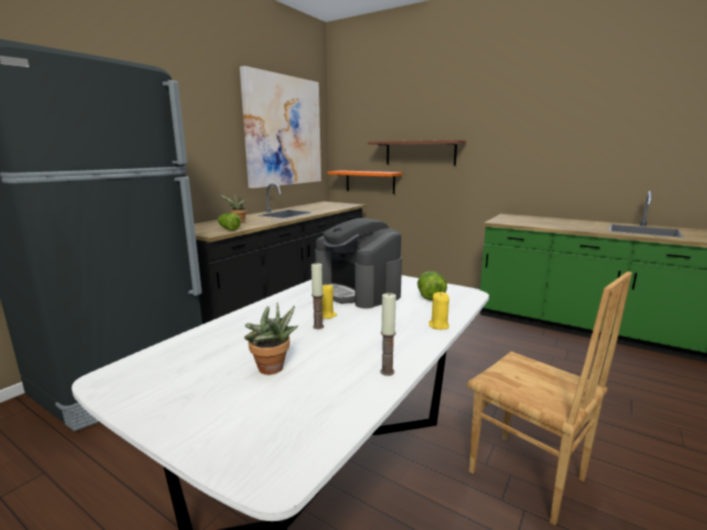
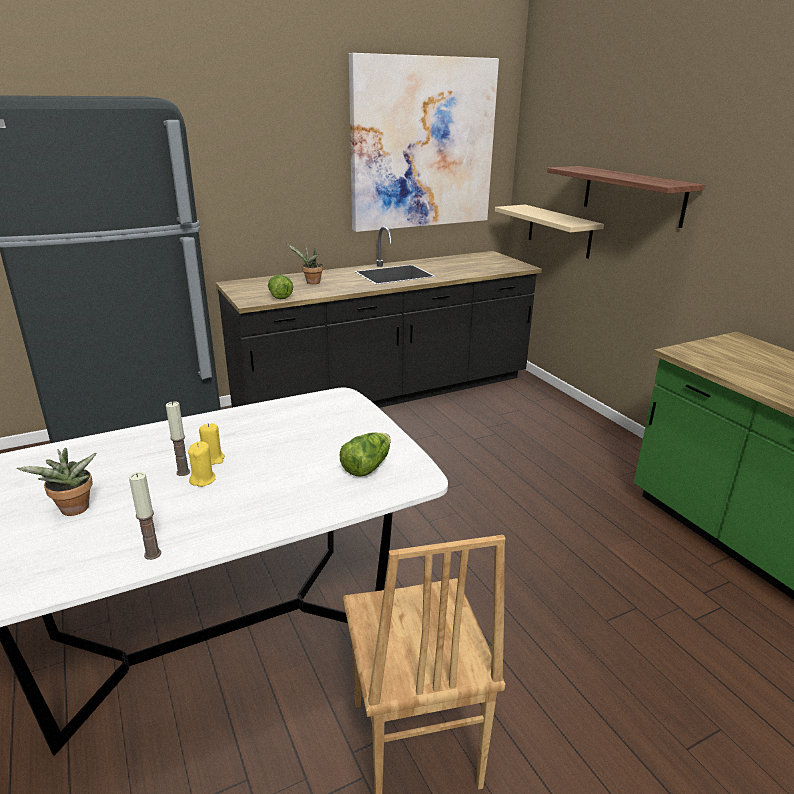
camera: 30 degrees right, 10 degrees up
coffee machine [315,218,402,309] -> none
orange shelf [328,170,403,194] -> beige shelf [495,205,604,259]
yellow candle [429,292,449,330] -> yellow candle moved to [188,441,216,487]

